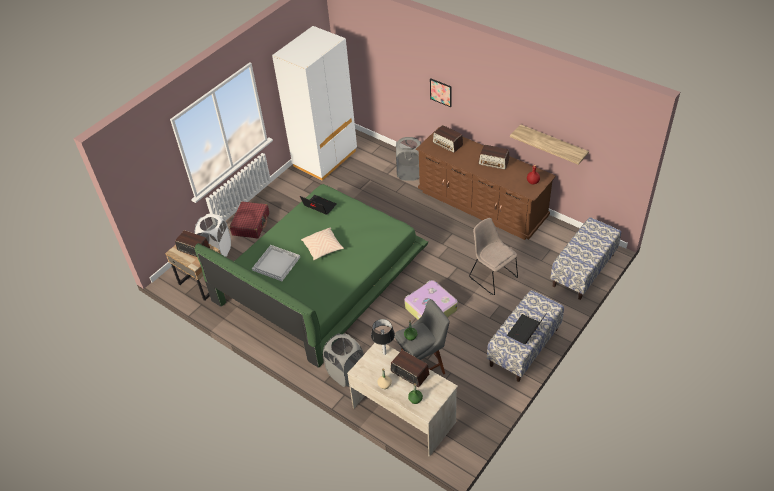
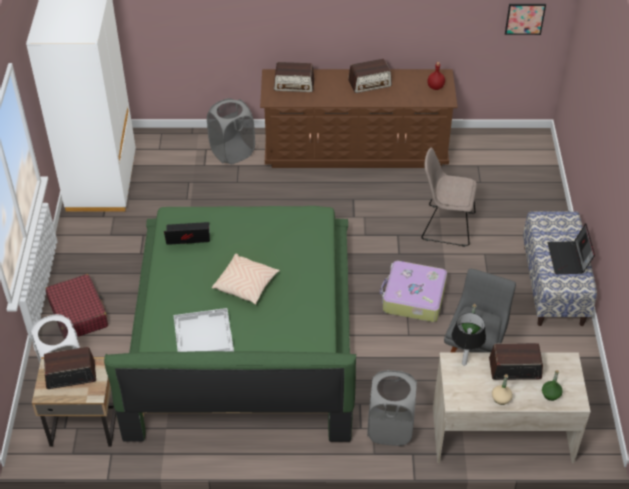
camera: 40 degrees left, 0 degrees up
picture [430,78,451,107] -> picture moved to [505,4,546,35]
shelf [510,124,589,165] -> none
bench [550,217,621,300] -> none

